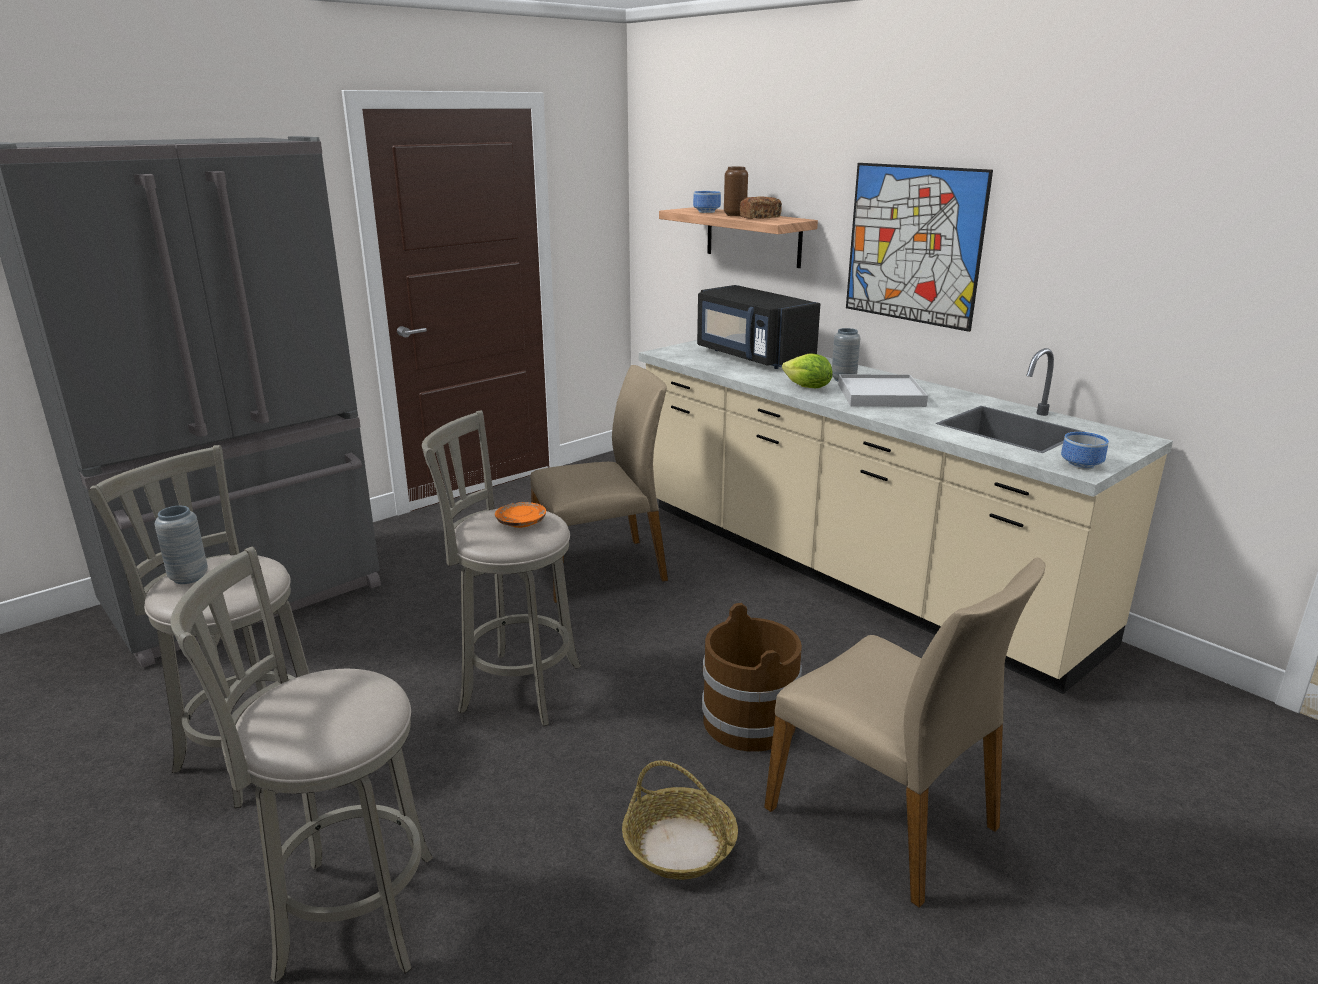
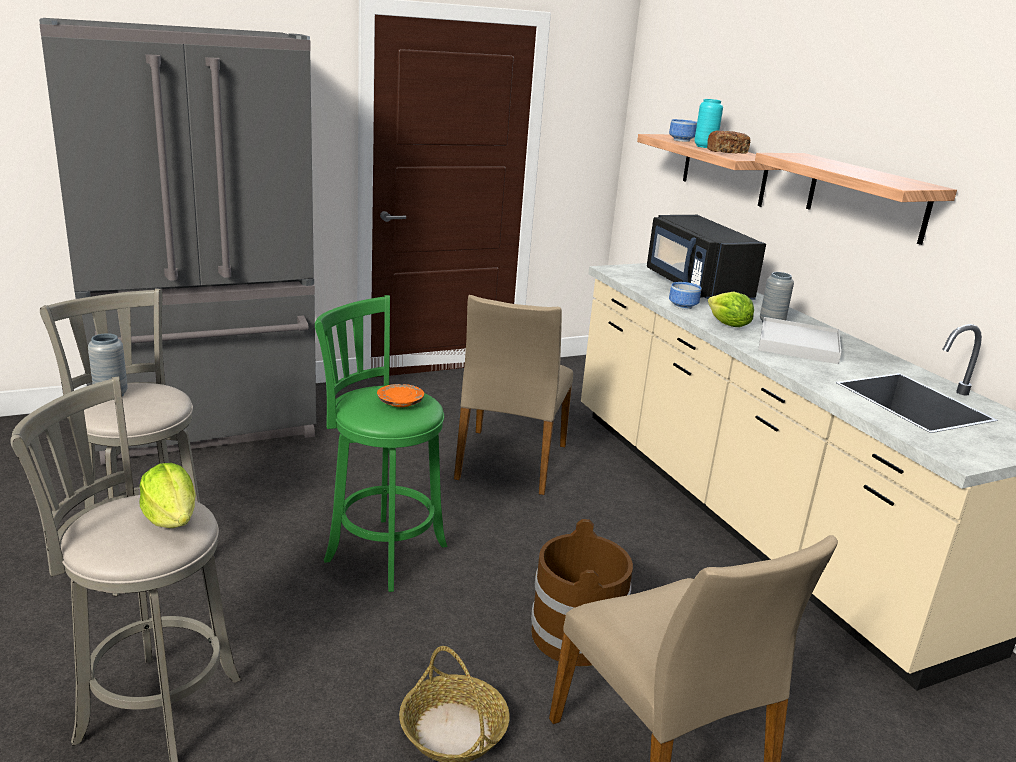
camera: 15 degrees right, 0 degrees up
grey stool [422,410,581,726] -> green stool [315,295,447,592]
beige chair [530,365,668,603] -> beige chair turned 105 degrees clockwise [454,295,573,495]
brown vase [724,166,748,216] -> turquoise vase [694,99,723,148]
picture [846,163,993,332] -> shelf [755,153,957,245]
bowl [1061,432,1109,470] -> bowl moved to [669,282,701,309]
none -> lettuce [139,463,196,528]

